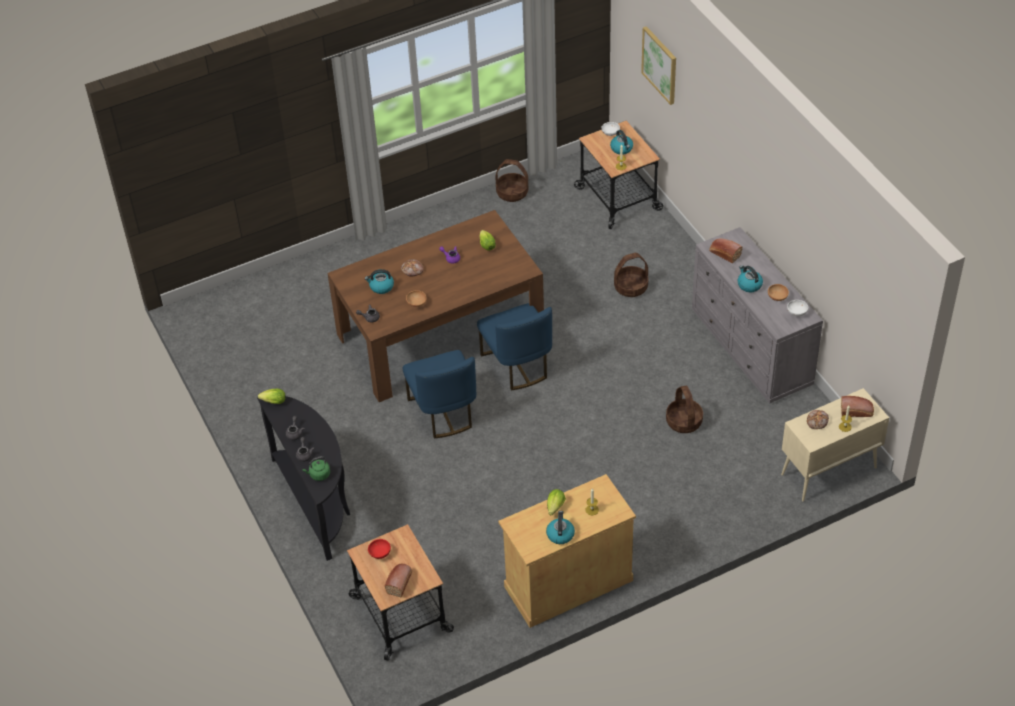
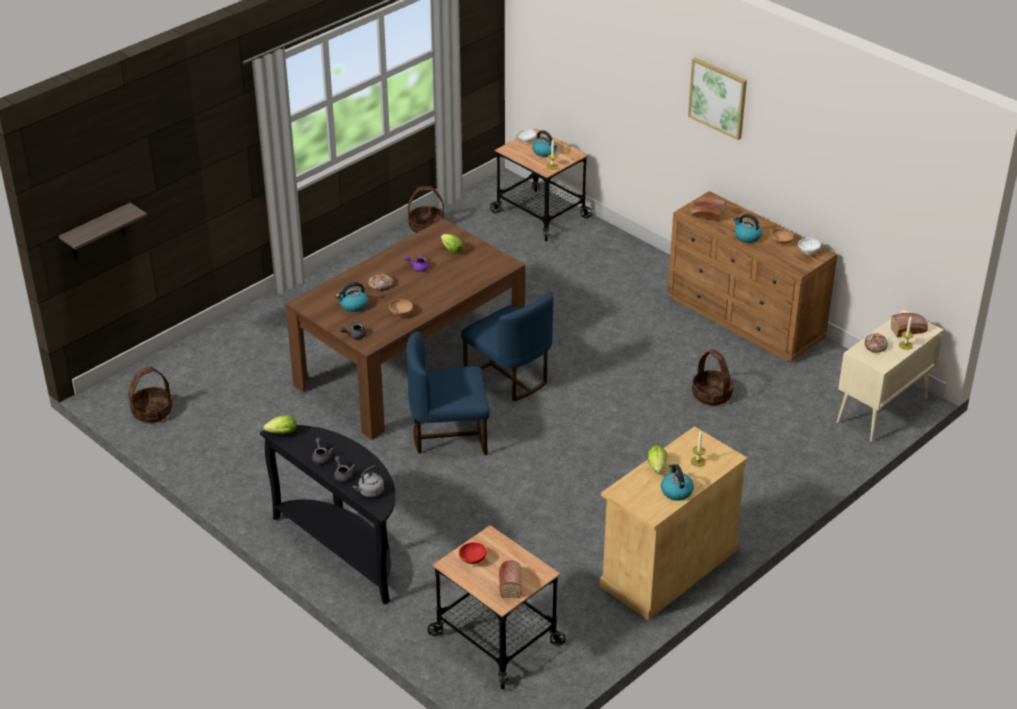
camera: 20 degrees left, 10 degrees down
green kettle [302,456,330,481] -> grey kettle [353,466,384,497]
blue chair [403,350,476,439] -> blue chair turned 120 degrees clockwise [407,331,490,455]
basket [614,253,648,297] -> basket moved to [128,367,172,423]
picture [641,26,676,105] -> picture moved to [688,58,747,140]
grey dresser [692,227,823,403] -> brown dresser [668,191,837,362]
none -> shelf [59,203,147,259]

